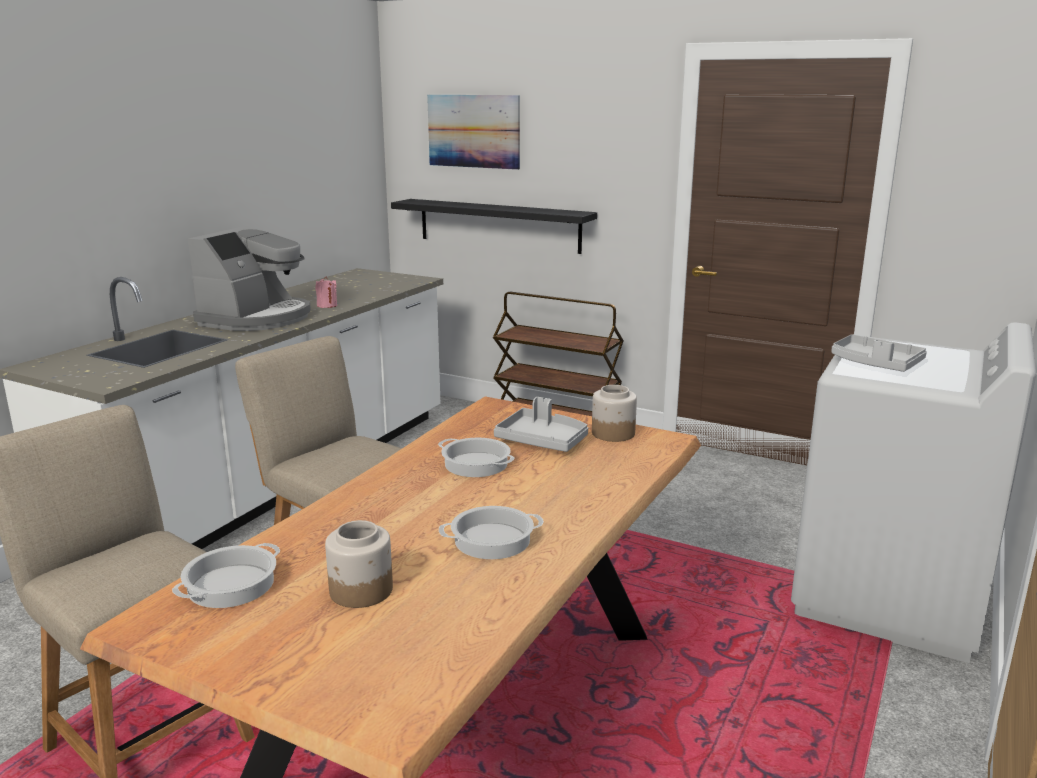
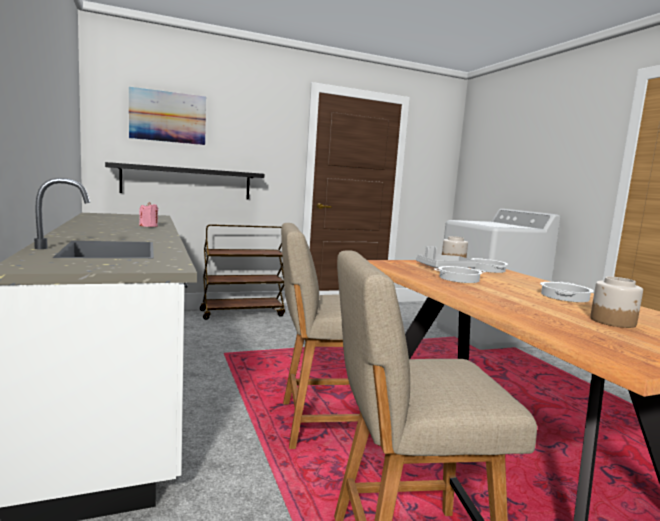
camera: 50 degrees left, 10 degrees down
cooking pot [172,543,280,608] -> cooking pot moved to [471,258,508,273]
coffee machine [188,226,311,331] -> none
grey tray [831,334,927,372] -> none

